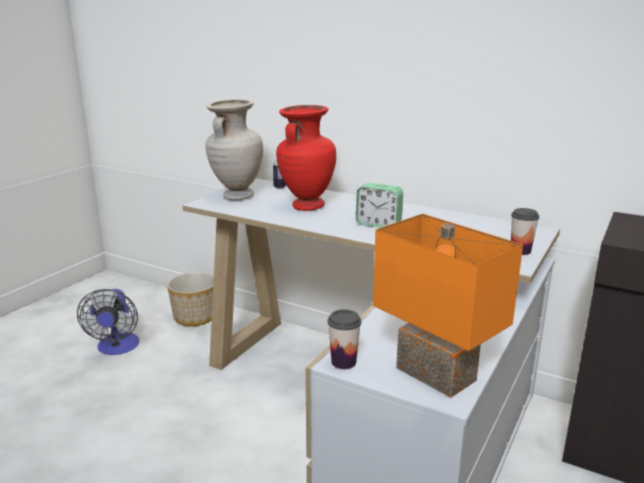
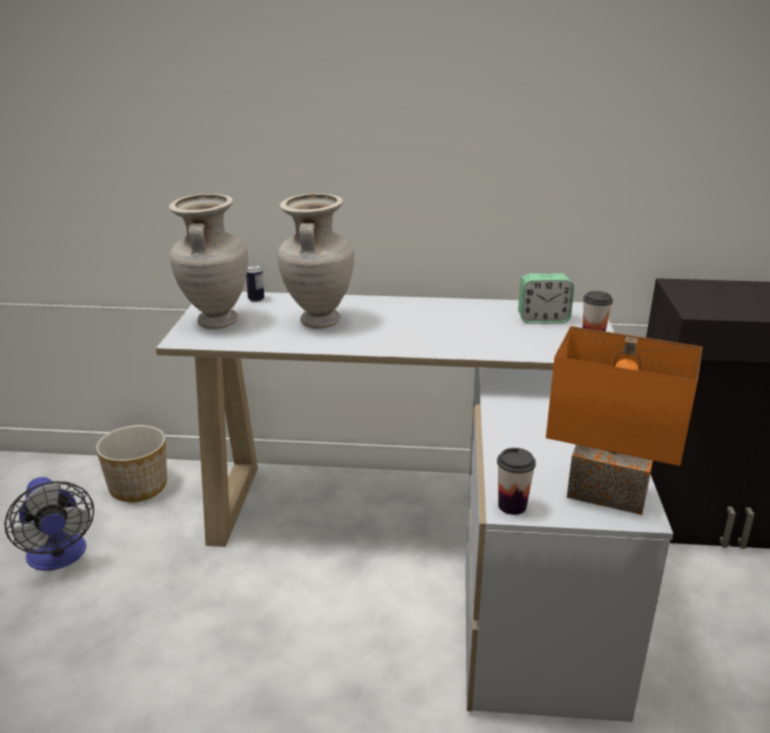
camera: 25 degrees left, 5 degrees up
red vase [276,105,336,211] -> beige vase [278,194,354,329]
alarm clock [356,183,403,228] -> alarm clock moved to [518,273,574,324]

